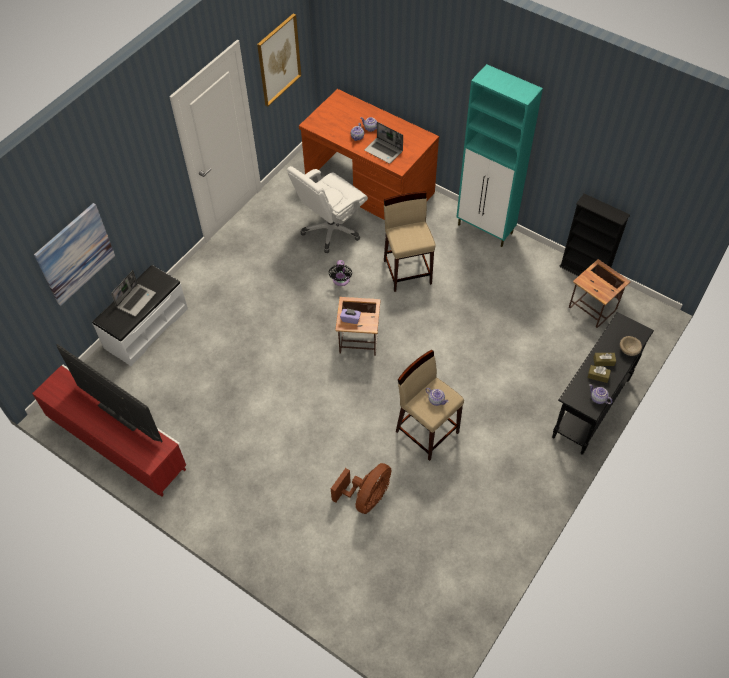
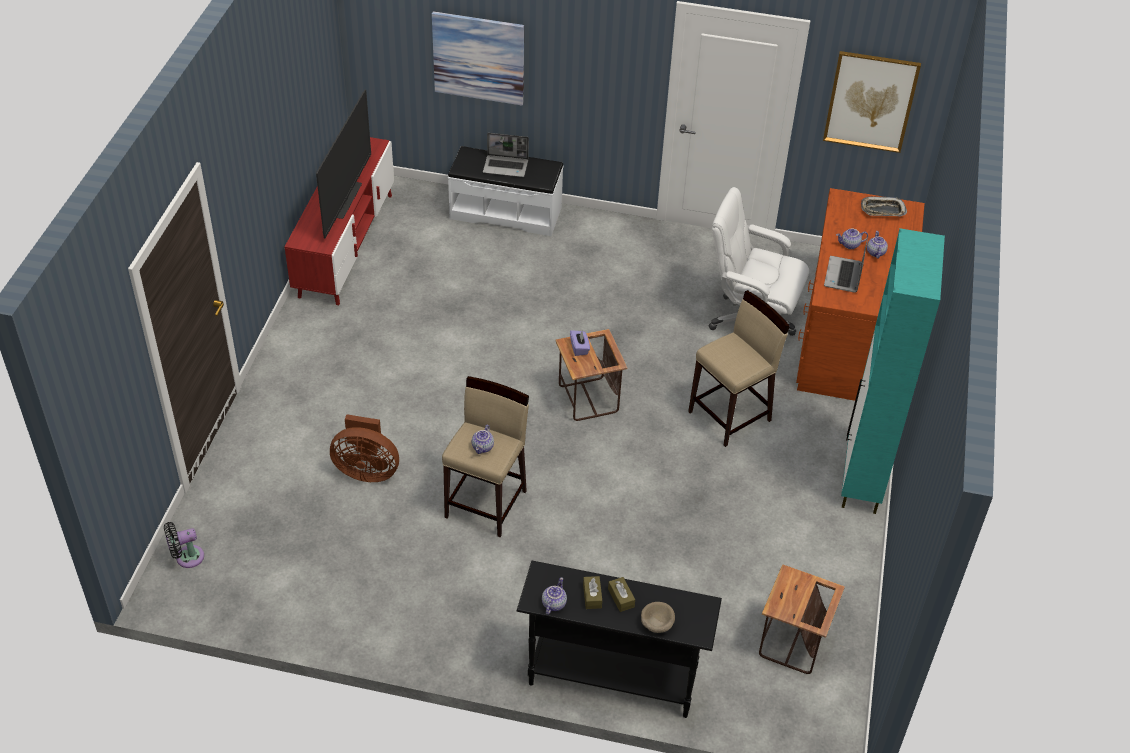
camera: 65 degrees right, 10 degrees down
black fan [329,260,352,286] -> black fan moved to [164,522,204,568]
black bookcase [559,194,630,276] -> none
none -> tray [861,197,907,217]

